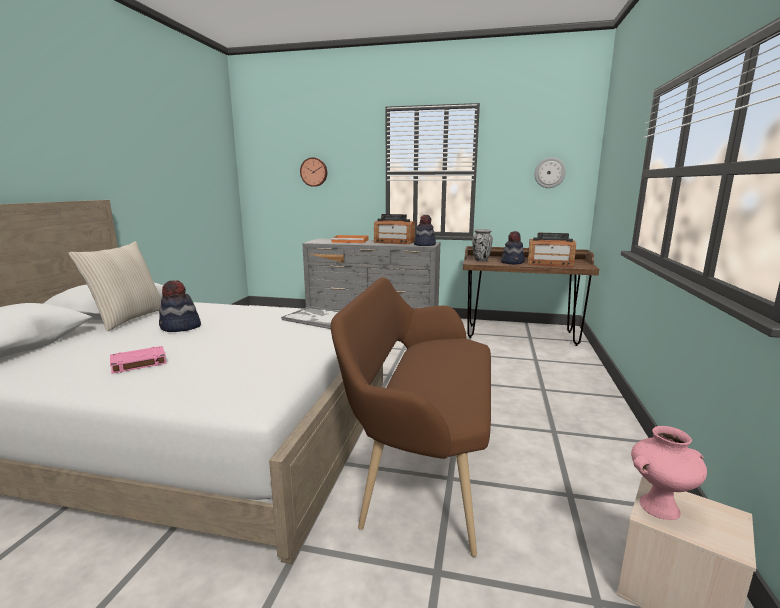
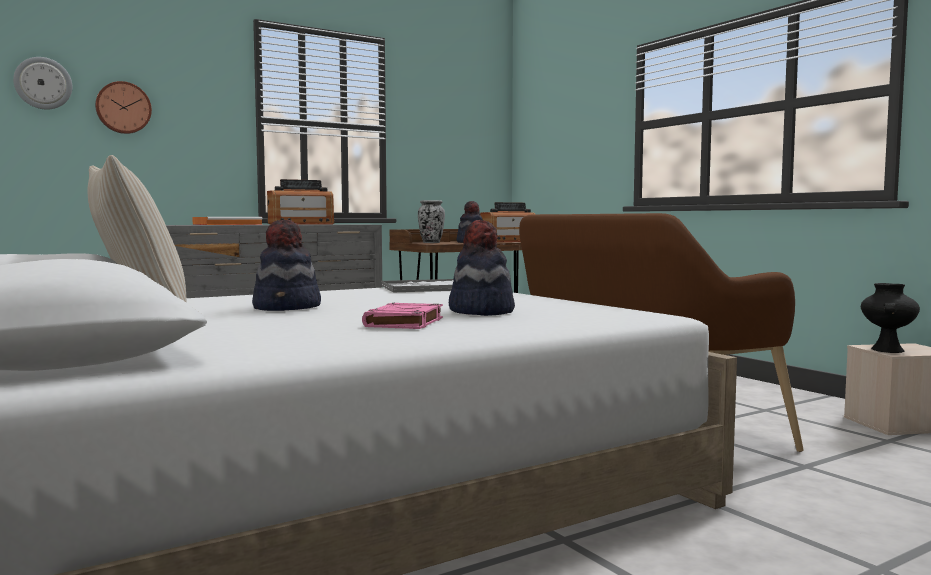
camera: 45 degrees left, 10 degrees down
hat [414,215,436,246] -> hat moved to [449,220,515,316]
wall clock [534,157,566,188] -> wall clock moved to [13,57,72,110]
pink vase [631,426,707,520] -> black vase [861,283,920,353]

